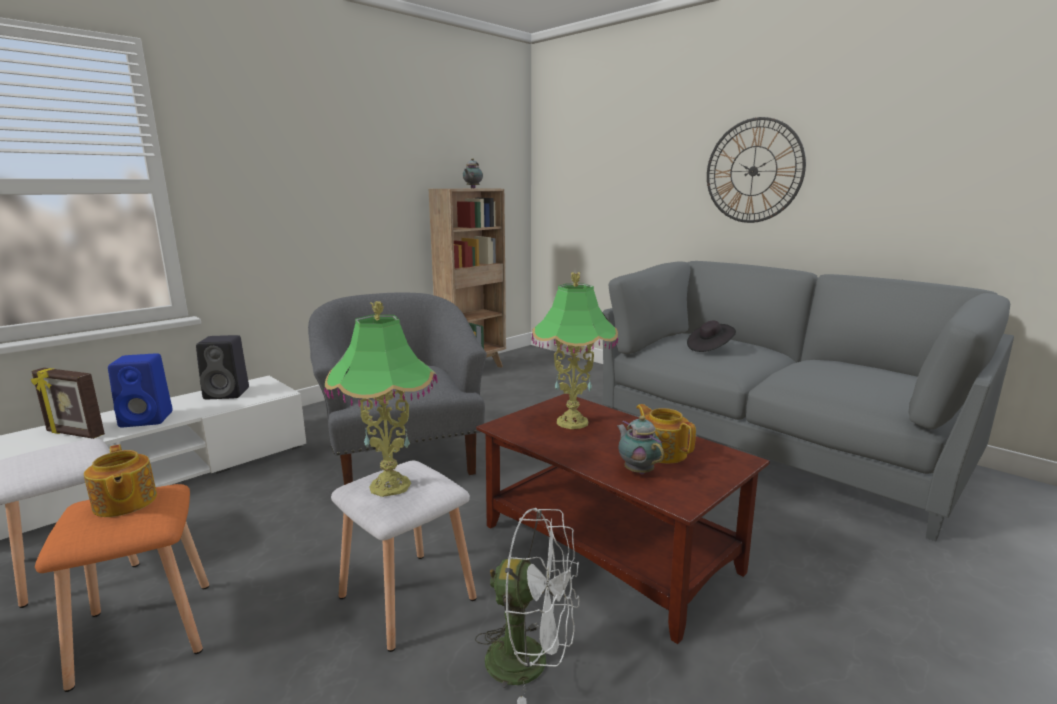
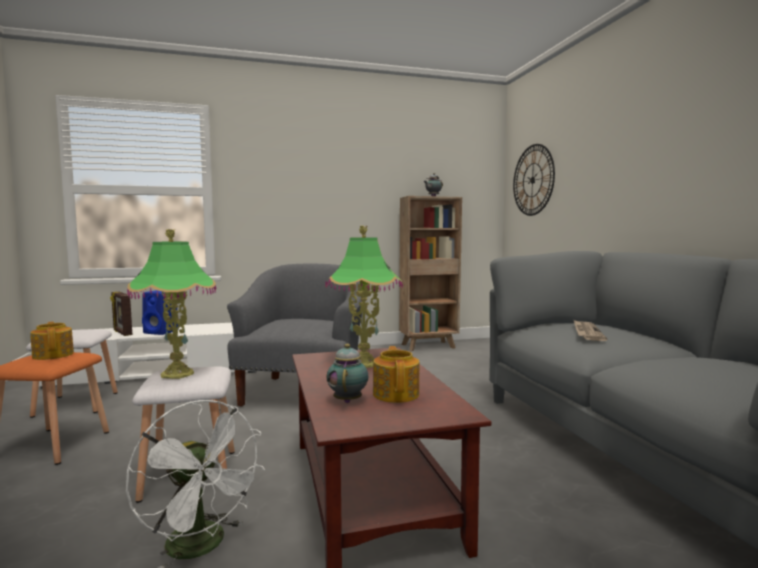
camera: 30 degrees right, 10 degrees down
teapot [84,444,157,517] -> teapot turned 150 degrees clockwise [30,322,74,360]
black speaker [196,335,249,399] -> none
black hat [687,321,736,352] -> newspaper [574,320,607,341]
wall clock [707,117,806,223] -> wall clock moved to [513,144,555,216]

